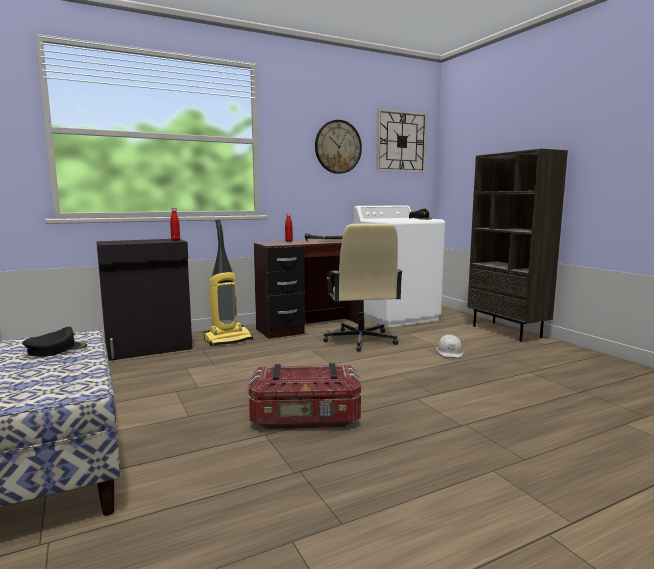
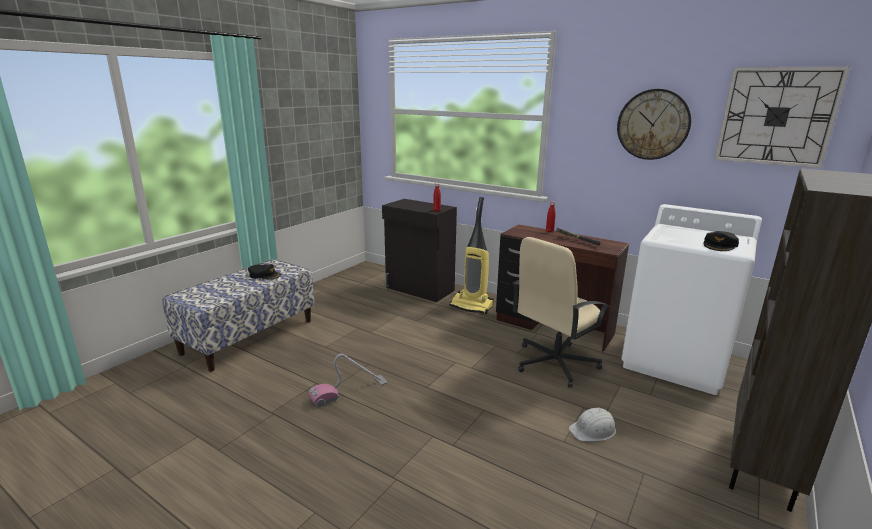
camera: 60 degrees right, 10 degrees up
storage box [248,363,362,429] -> vacuum cleaner [308,354,387,407]

